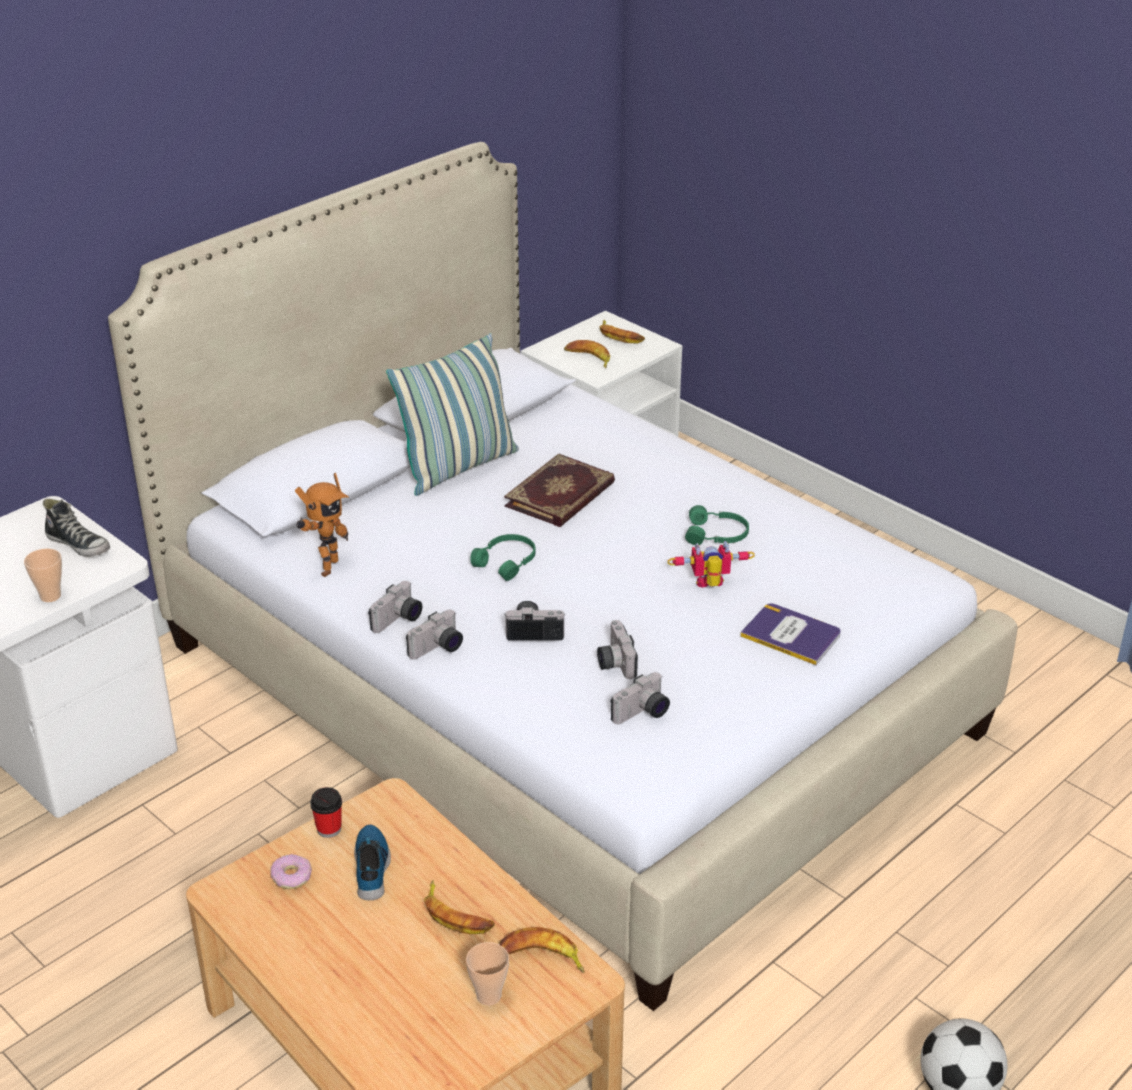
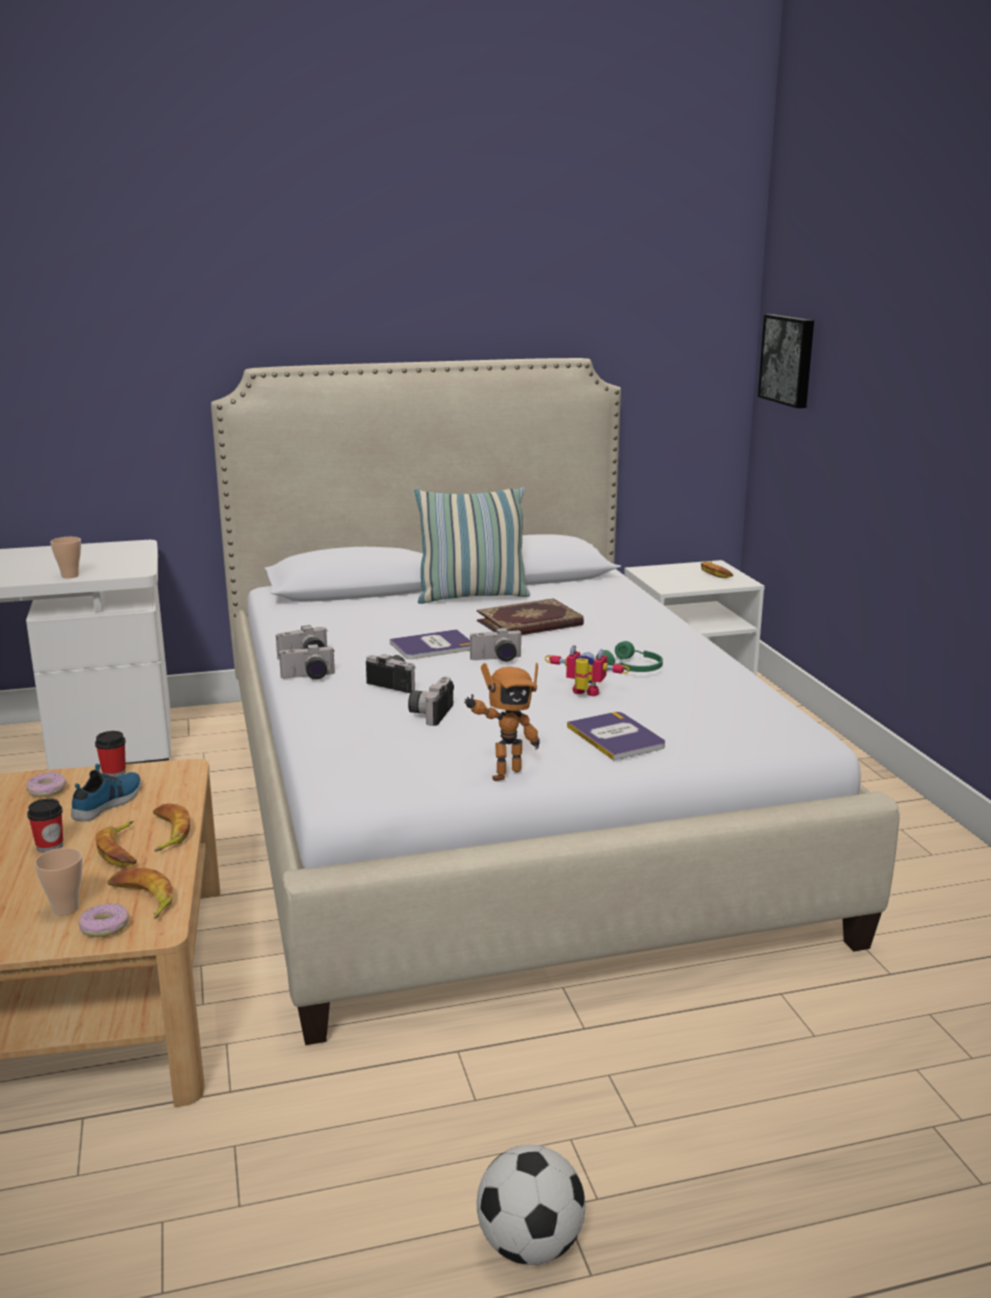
camera: 30 degrees right, 15 degrees down
shoe [43,499,110,557] -> none
toy robot [295,473,349,577] -> toy robot moved to [464,663,540,781]
green headphones [470,534,535,581] -> book [390,629,470,659]
banana [564,340,610,368] -> banana moved to [153,804,190,852]
camera [610,672,670,724] -> camera moved to [470,628,523,662]
none -> cup [27,798,63,853]
none -> donut [78,903,129,937]
none -> picture [758,314,814,408]

